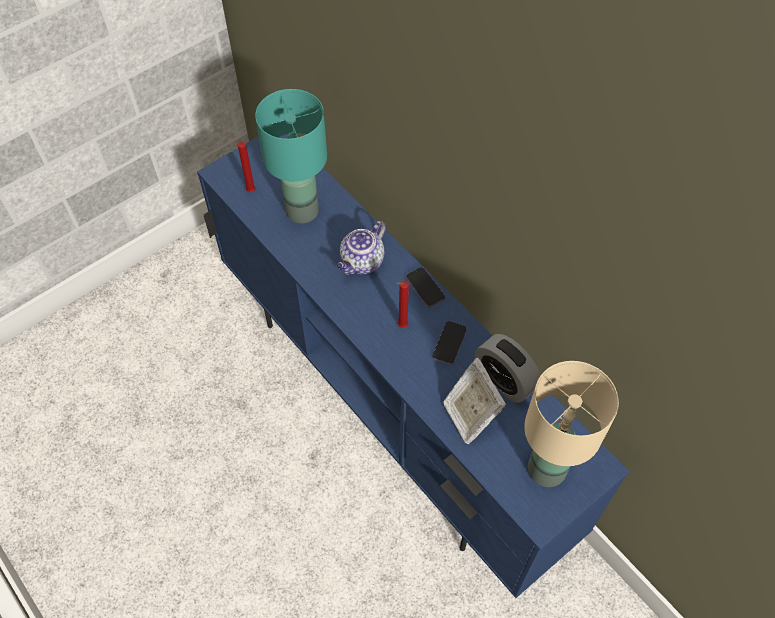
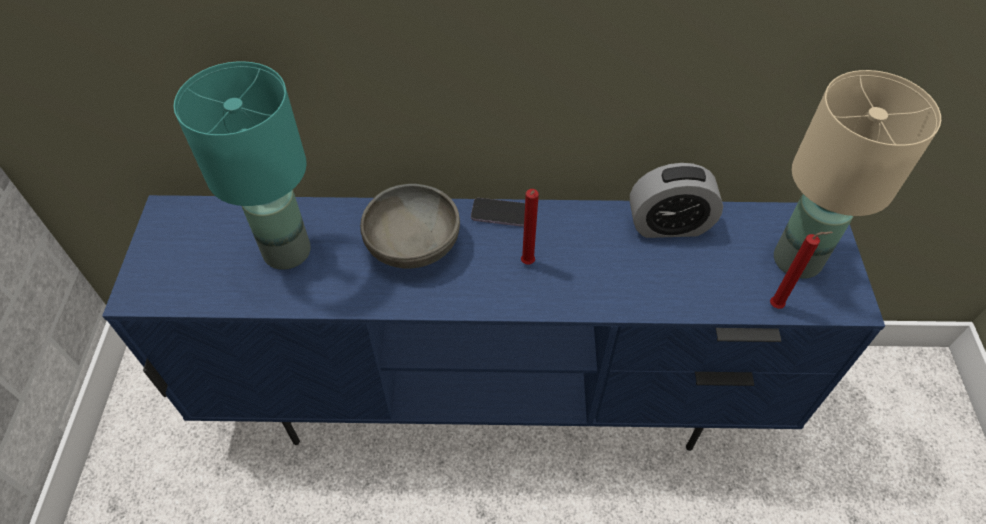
camera: 50 degrees left, 5 degrees down
red candle [238,141,256,192] -> red candle moved to [770,232,833,309]
teapot [337,221,386,275] -> grey bowl [360,184,460,269]
phone [433,321,467,365] -> none
picture frame [443,358,506,444] -> none

